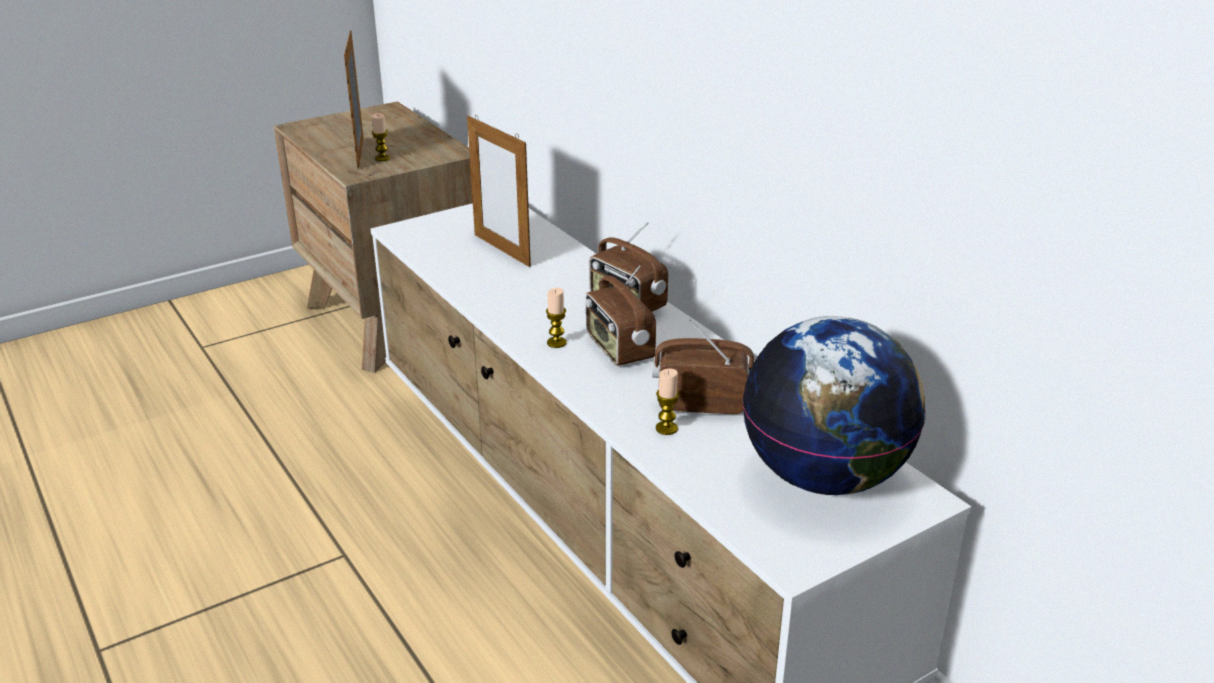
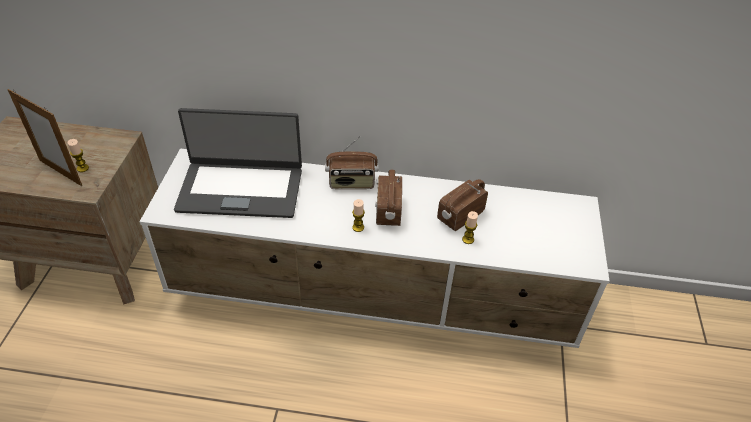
camera: 50 degrees left, 15 degrees up
picture frame [467,115,531,267] -> laptop [174,108,302,218]
radio [586,265,656,366] -> radio turned 75 degrees clockwise [375,170,402,226]
globe [742,316,925,495] -> none

